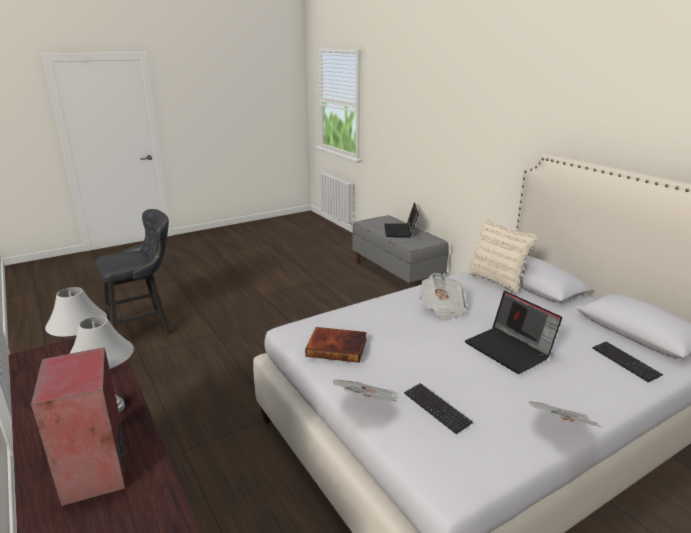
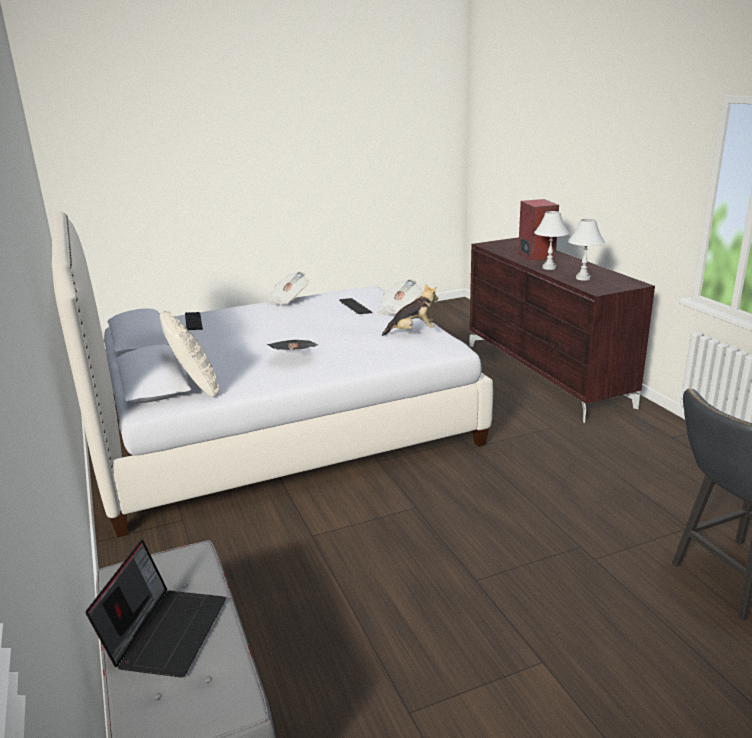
camera: 170 degrees left, 0 degrees up
book [305,327,367,363] -> plush toy [382,284,438,336]
laptop [465,291,562,374] -> none

